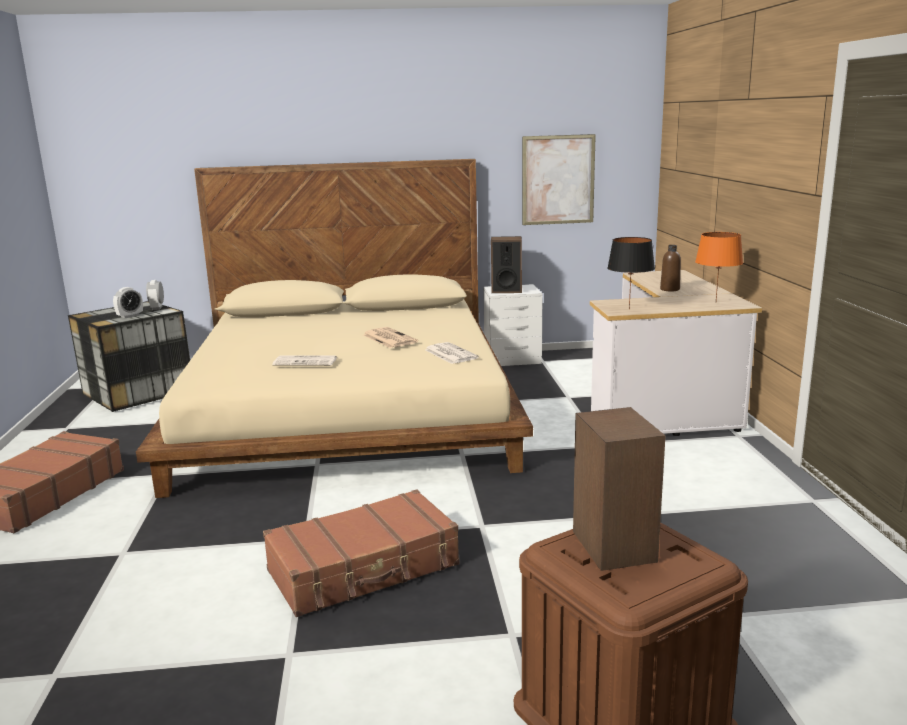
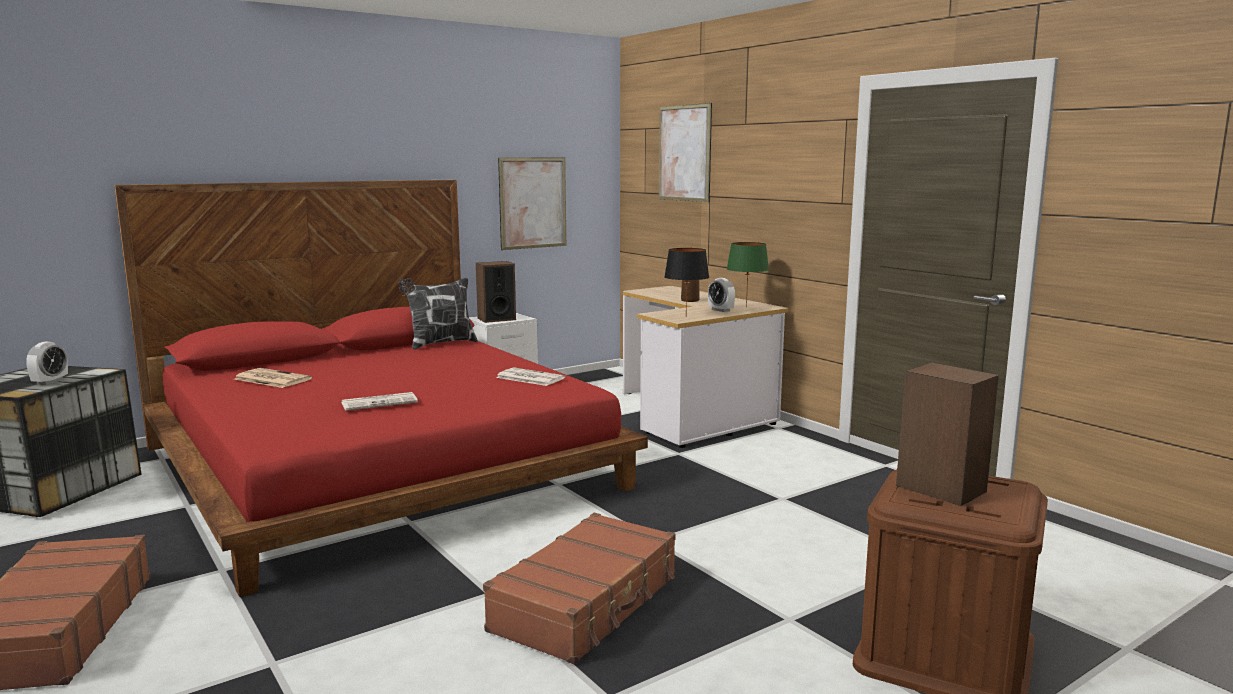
camera: 30 degrees left, 5 degrees down
beige bed [136,159,533,498] -> red bed [114,180,648,597]
alarm clock [146,280,164,310] -> alarm clock moved to [708,278,735,312]
newspaper [363,327,418,348] -> newspaper moved to [234,368,312,388]
orange table lamp [695,232,743,300] -> green table lamp [727,242,769,307]
none -> pillow [398,278,478,350]
none -> picture [659,103,712,202]

